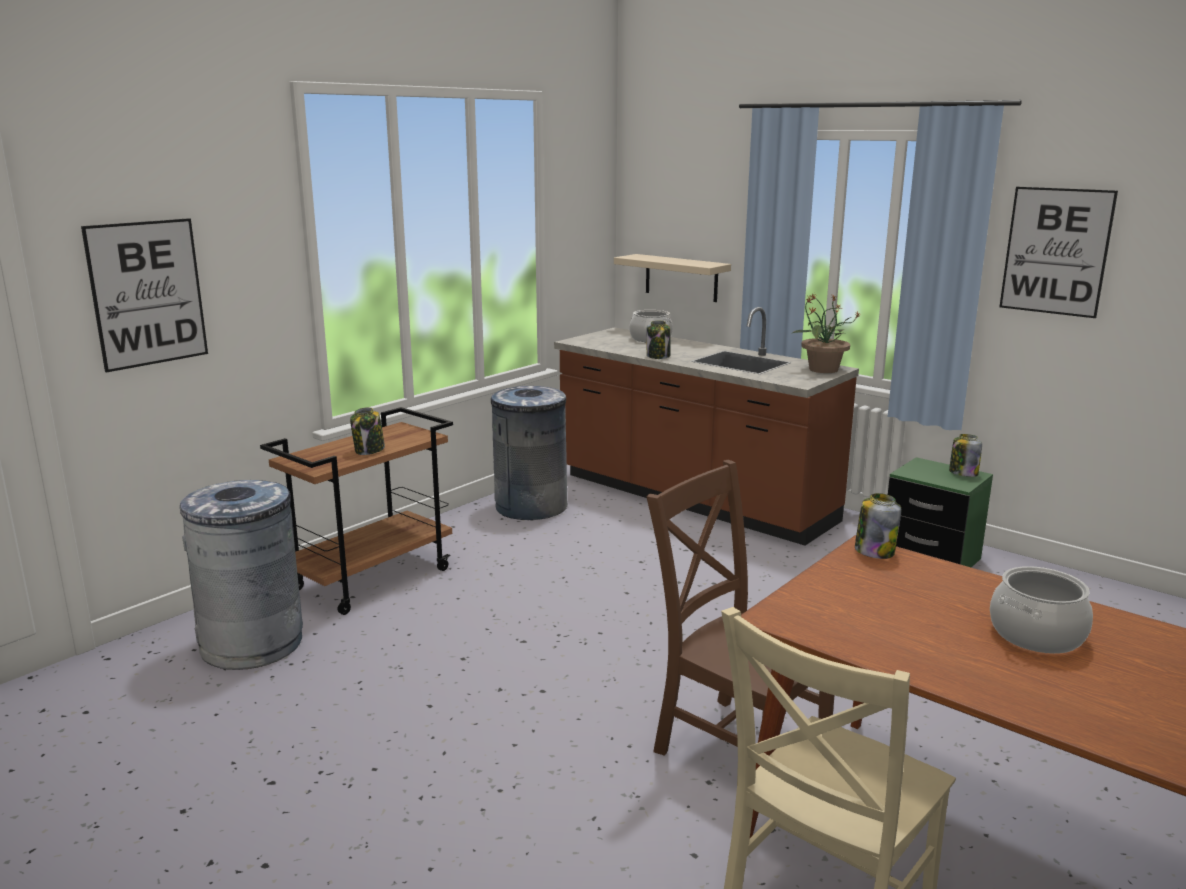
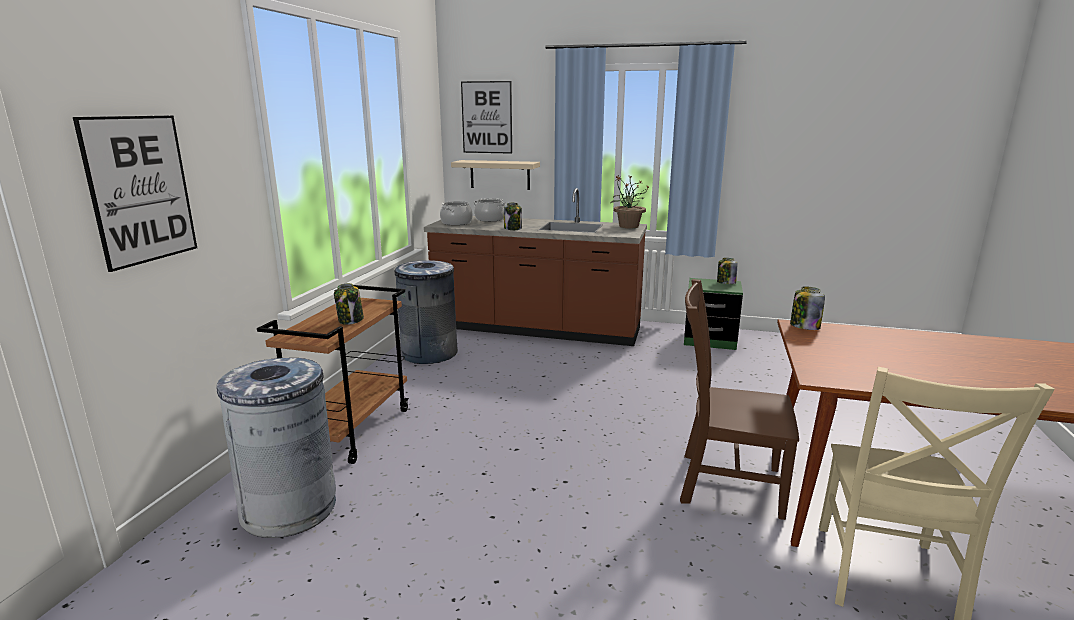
camera: 25 degrees left, 0 degrees up
cooking pot [990,566,1093,654] -> cooking pot moved to [440,201,473,225]
picture [999,187,1118,318] -> picture moved to [461,81,512,154]

